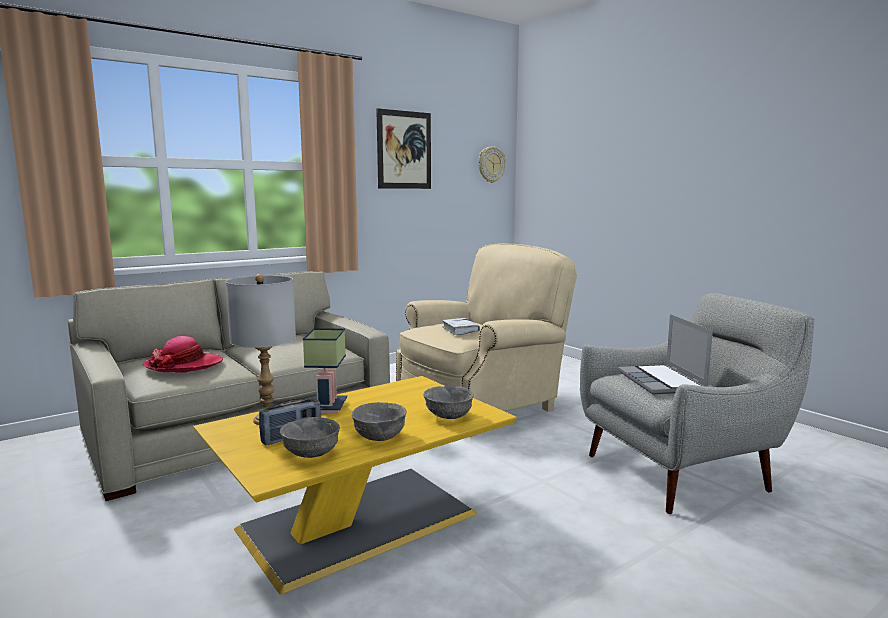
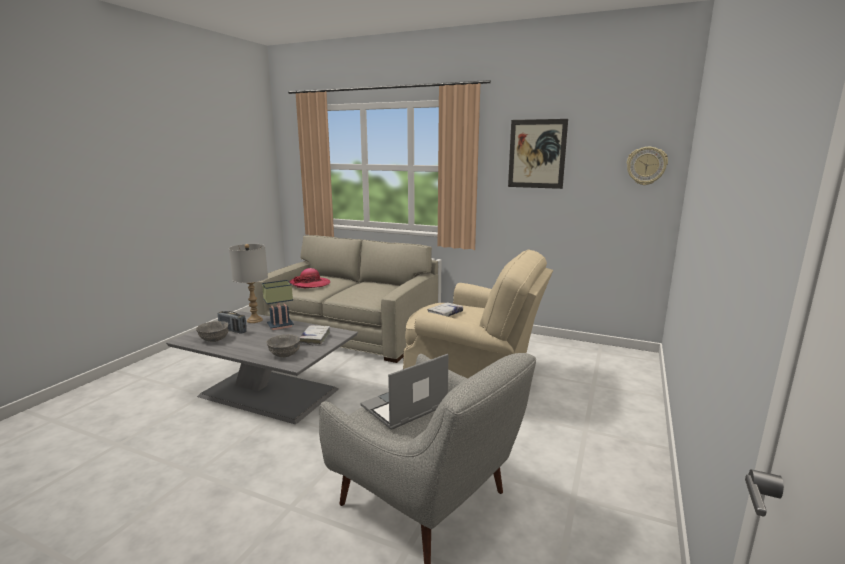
camera: 60 degrees right, 5 degrees up
yellow coffee table [193,376,517,594] -> grey coffee table [166,311,358,424]
grey bowl [352,402,407,441] -> none
none -> white book [299,325,330,346]

